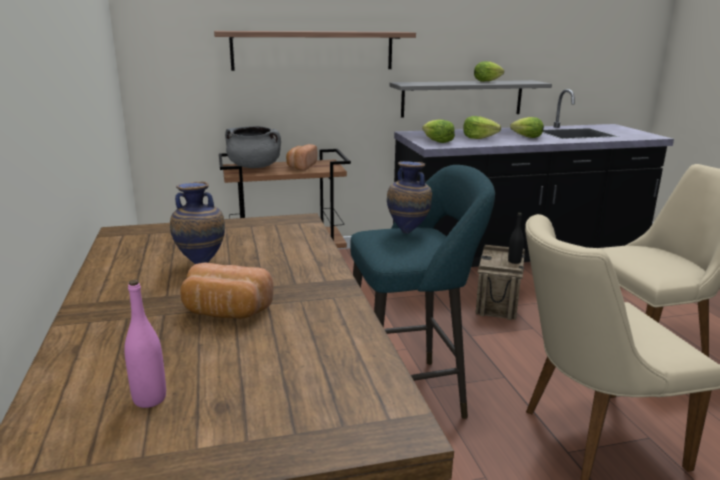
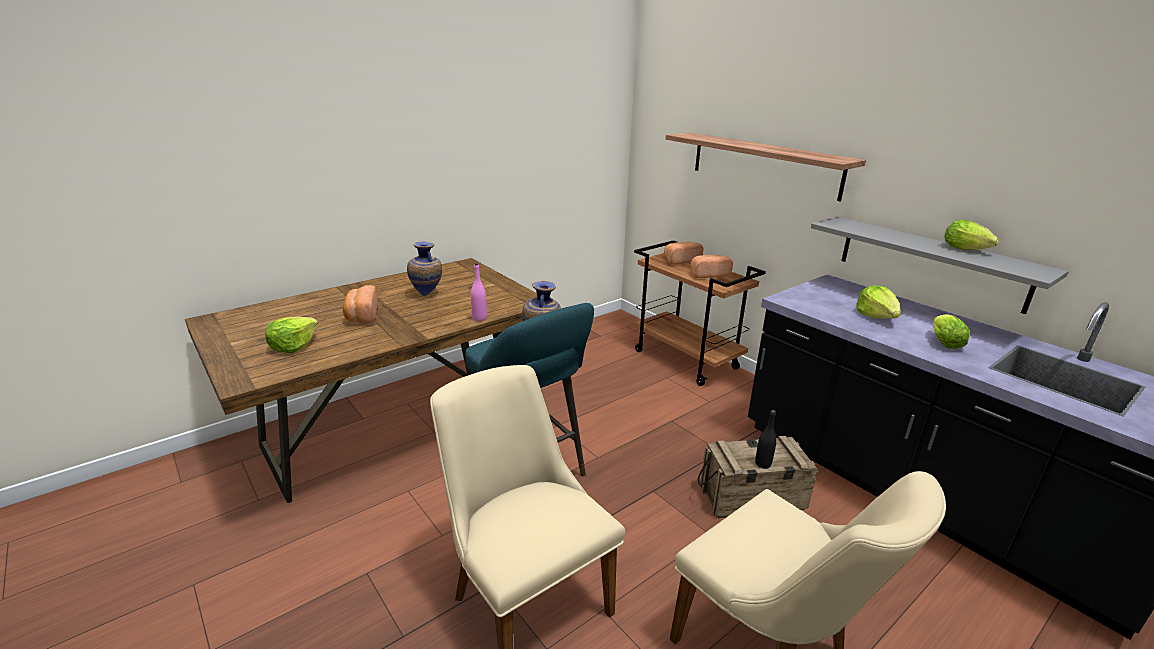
camera: 65 degrees right, 5 degrees up
pink bottle [124,280,166,408] -> pink bottle moved to [471,263,487,321]
grey cooking pot [225,126,281,168] -> bread [664,241,703,265]
lettuce [422,119,455,143] -> lettuce moved to [265,317,318,353]

